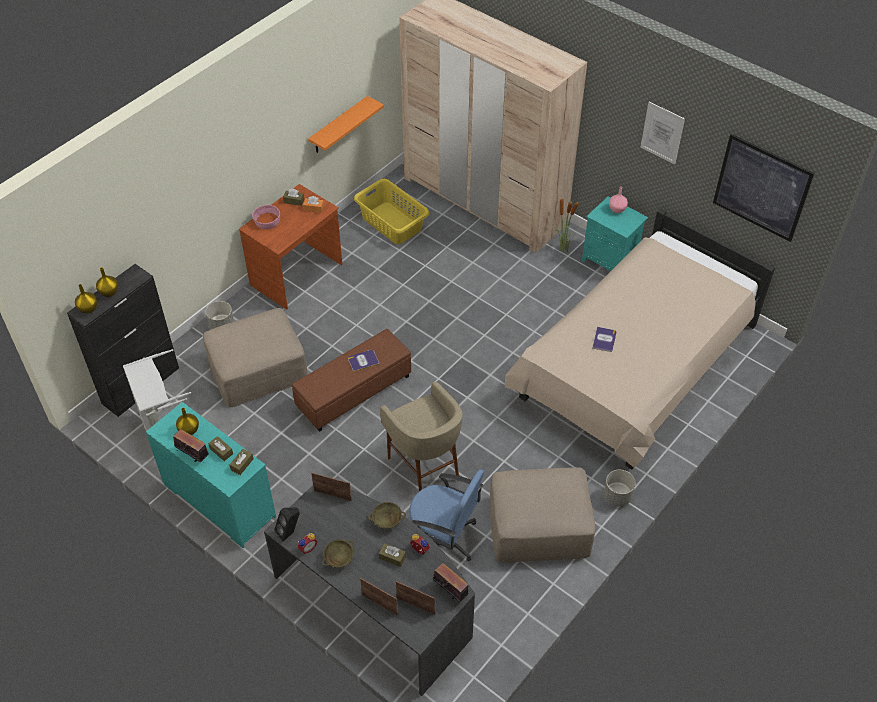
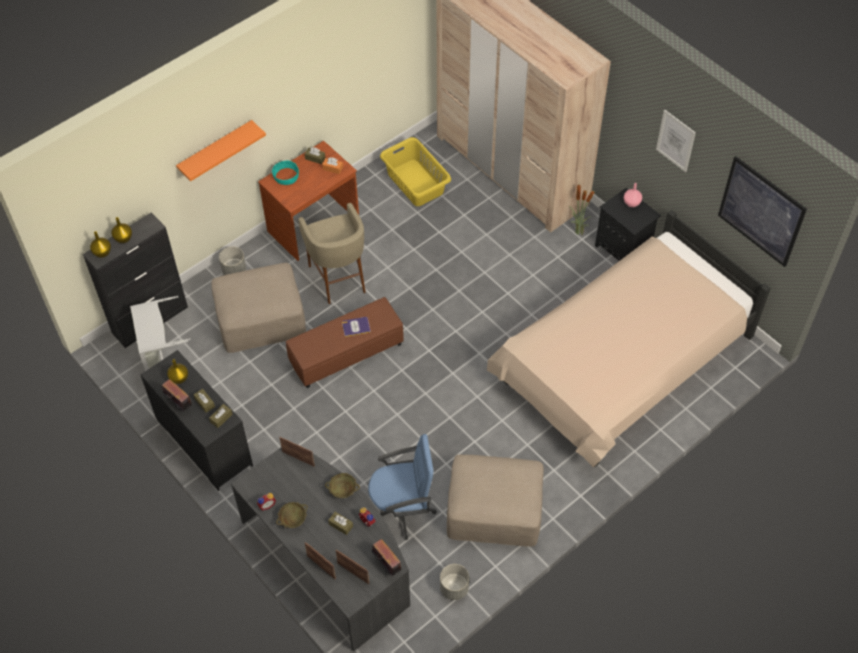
camera: 10 degrees right, 5 degrees up
turquoise dresser [146,402,276,548] -> black dresser [141,350,253,491]
pink bowl [252,205,280,229] -> turquoise bowl [272,161,299,185]
black speaker [274,508,300,542] -> none
orange shelf [308,96,384,153] -> orange shelf moved to [176,120,266,181]
beige stool [380,382,463,492] -> beige stool moved to [298,203,365,304]
blue office chair [410,469,484,561] -> blue office chair turned 45 degrees counterclockwise [368,434,437,540]
turquoise nightstand [582,196,648,271] -> black nightstand [595,188,661,261]
book [592,327,616,352] -> none
grey planter [604,470,635,506] -> grey planter moved to [440,564,469,600]

